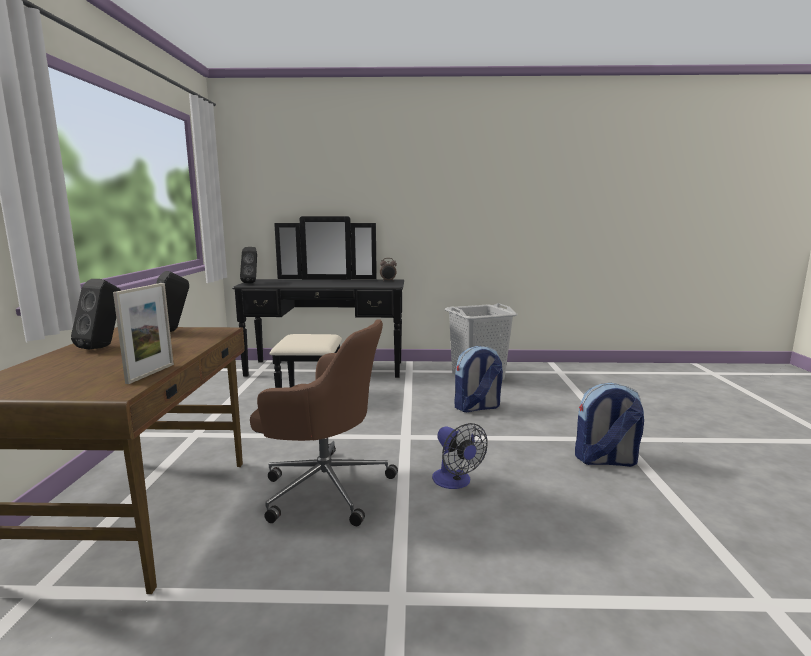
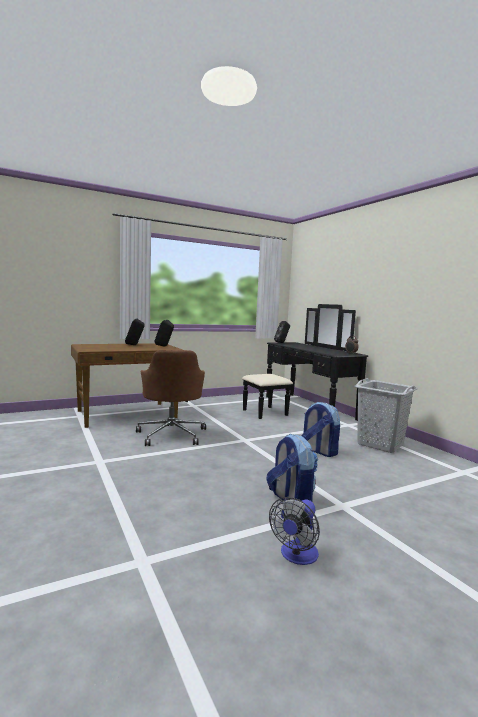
camera: 60 degrees right, 5 degrees down
picture frame [113,283,174,384] -> none
fan [432,423,488,489] -> fan moved to [269,497,320,565]

